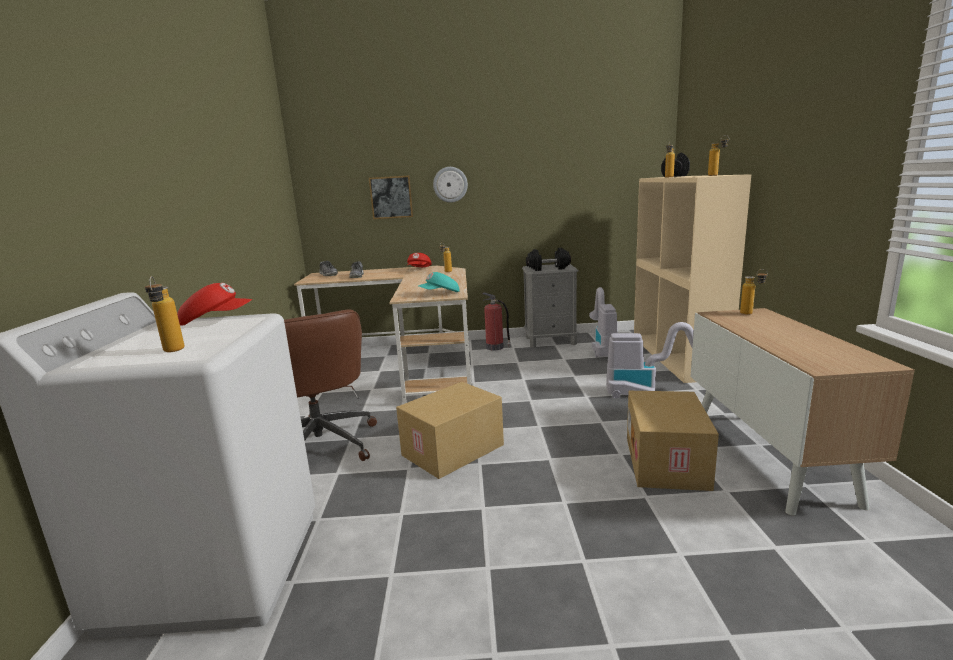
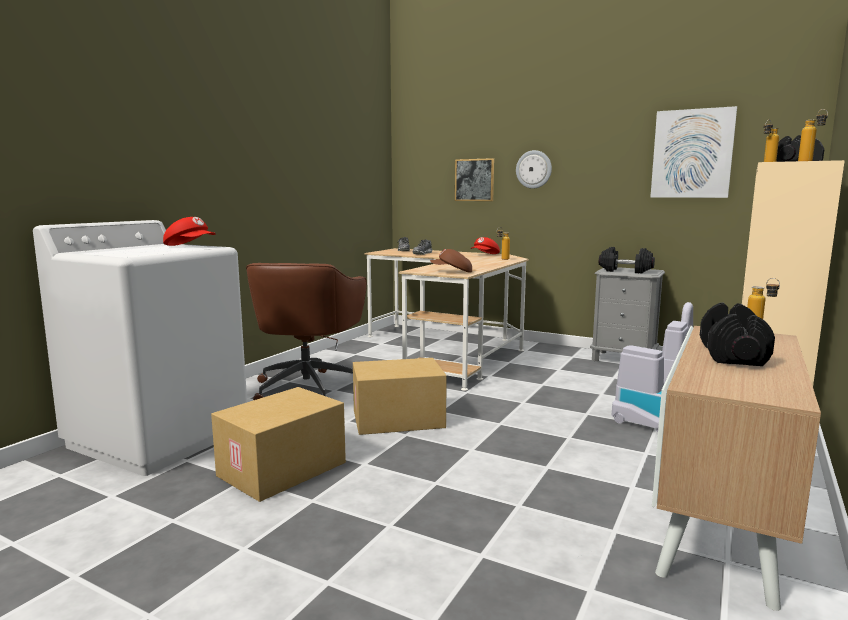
camera: 30 degrees right, 5 degrees down
bottle [145,276,185,352] -> none
turquoise cap [418,272,460,292] -> brown cap [430,249,472,273]
fire extinguisher [482,292,511,350] -> none
cardboard box [627,391,719,491] -> cardboard box moved to [211,387,346,502]
none -> picture [650,106,737,198]
none -> black dumbbell [700,303,775,366]

